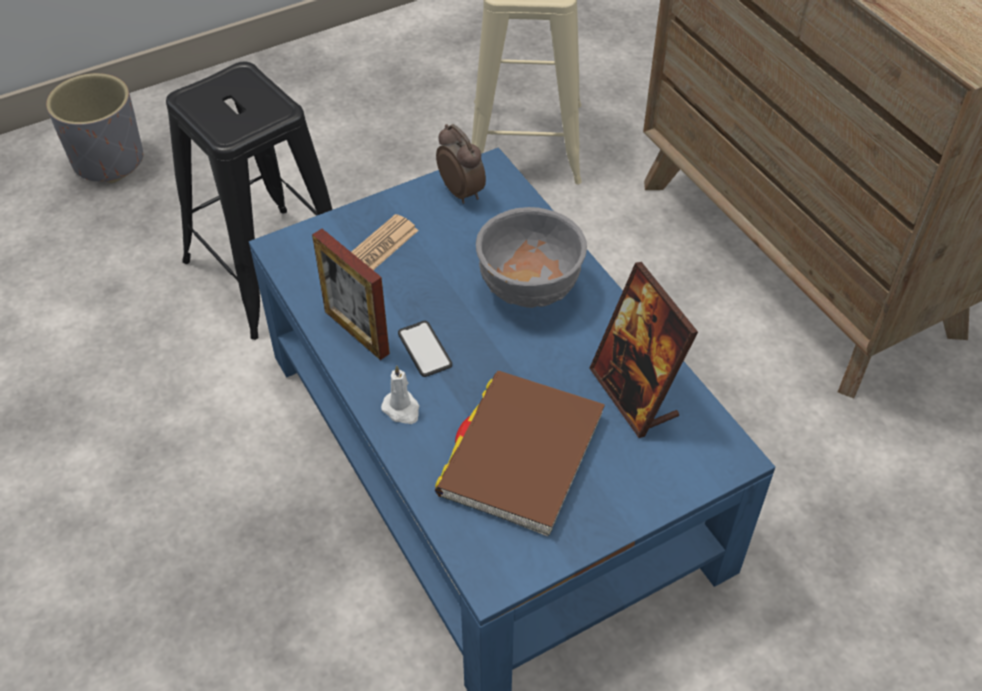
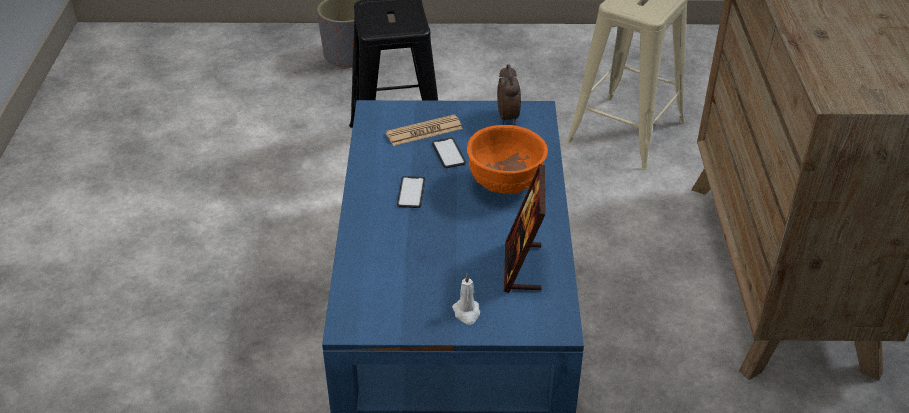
camera: 30 degrees right, 10 degrees down
picture frame [312,229,390,360] -> none
white candle [381,365,419,424] -> white candle moved to [452,273,480,325]
brown book [435,371,605,536] -> none
grey bowl [476,207,587,308] -> orange bowl [467,125,548,194]
none -> phone [432,138,466,168]

